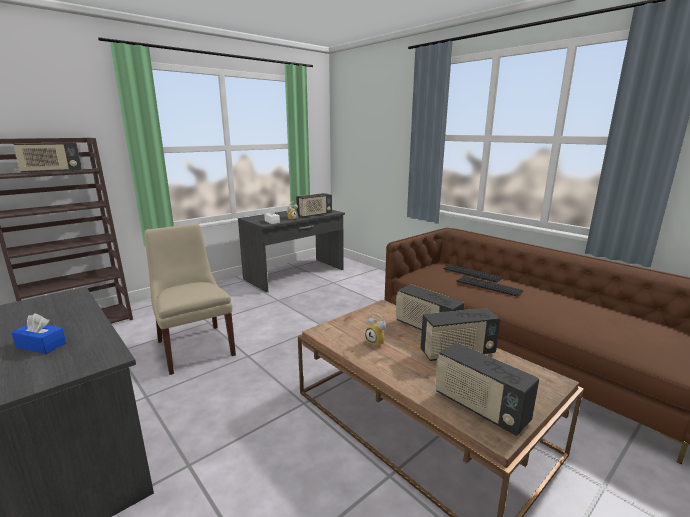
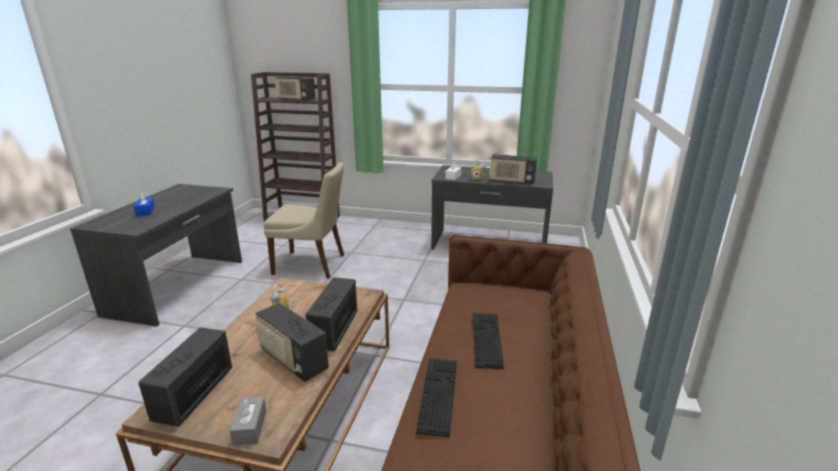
camera: 55 degrees right, 5 degrees up
beige chair [144,224,236,375] -> beige chair turned 75 degrees clockwise [263,162,344,278]
keyboard [443,265,503,283] -> keyboard moved to [416,358,457,437]
none -> grey tissue box [230,394,267,446]

